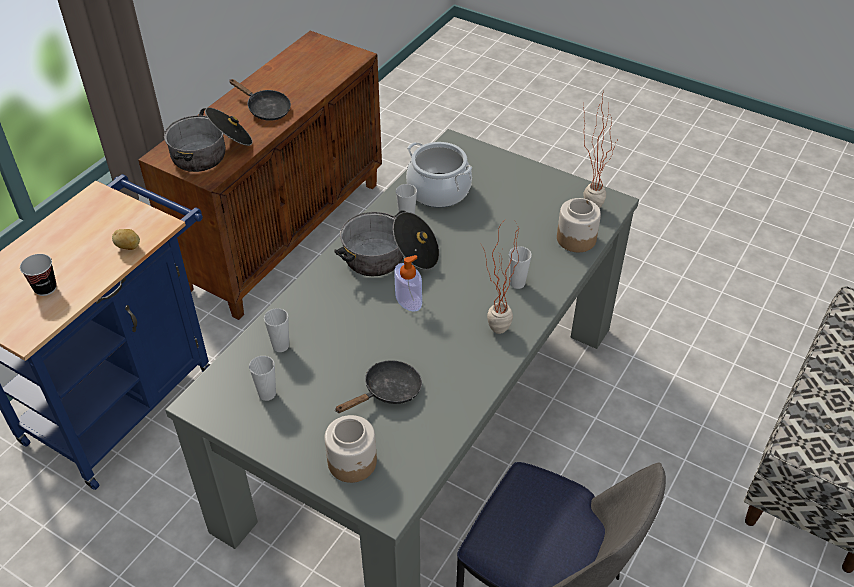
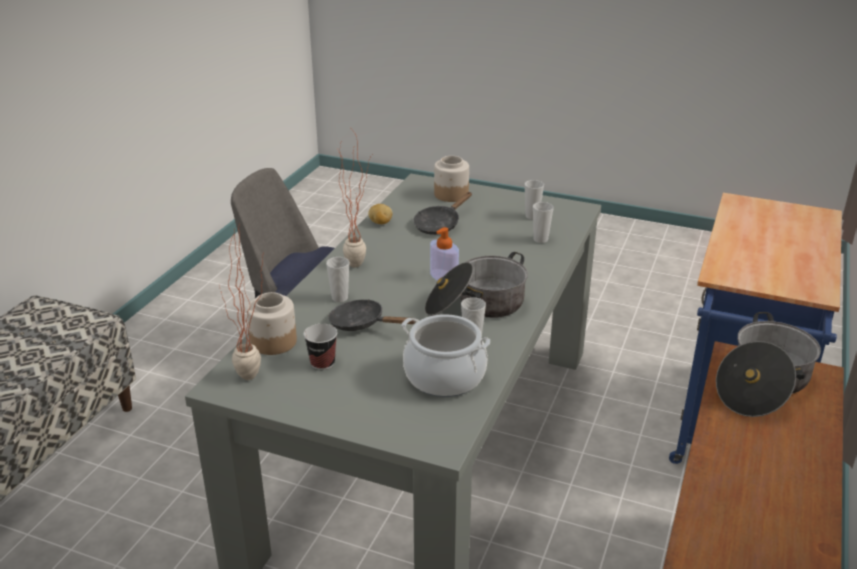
camera: 170 degrees right, 15 degrees down
cup [20,254,57,296] -> cup moved to [304,324,337,370]
potato [112,229,140,250] -> potato moved to [368,204,393,224]
black frying pan [229,79,291,121] -> black frying pan moved to [328,299,416,331]

